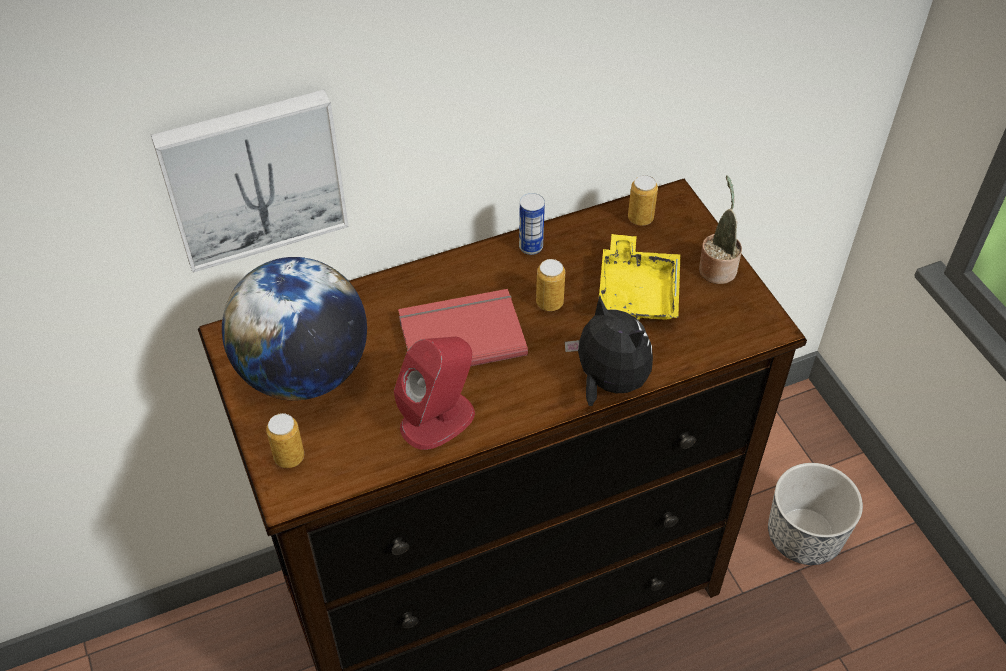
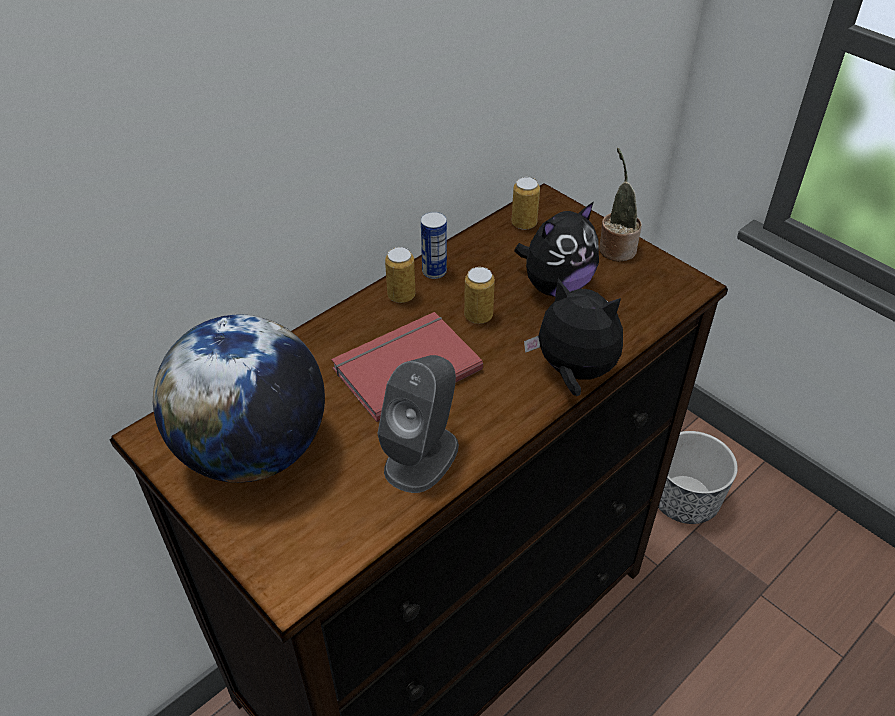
camera: 20 degrees left, 5 degrees down
picture [151,90,349,272] -> none
can [266,413,304,468] -> can moved to [385,247,416,303]
red speaker [394,337,475,450] -> grey speaker [377,355,459,493]
yellow tray [599,234,680,320] -> plush toy [514,202,599,297]

